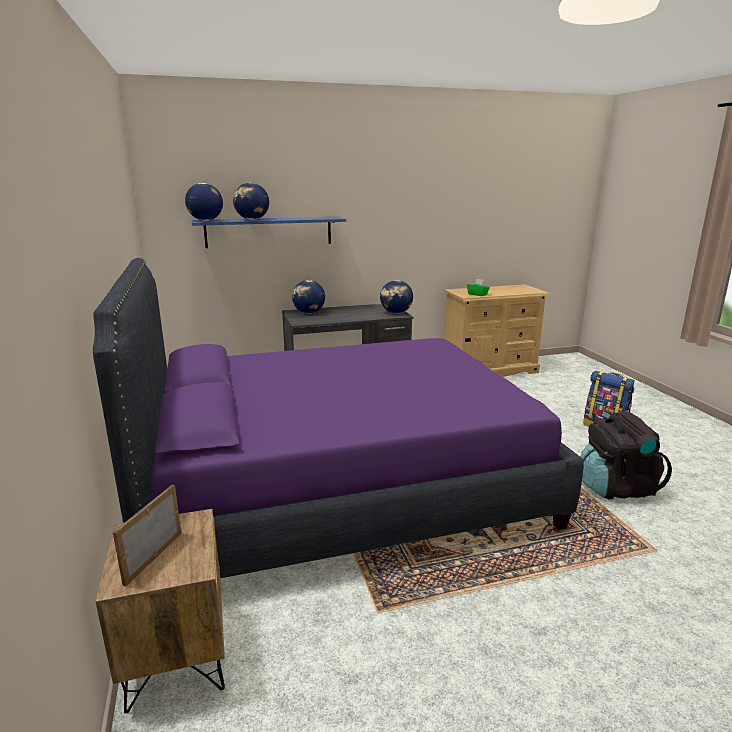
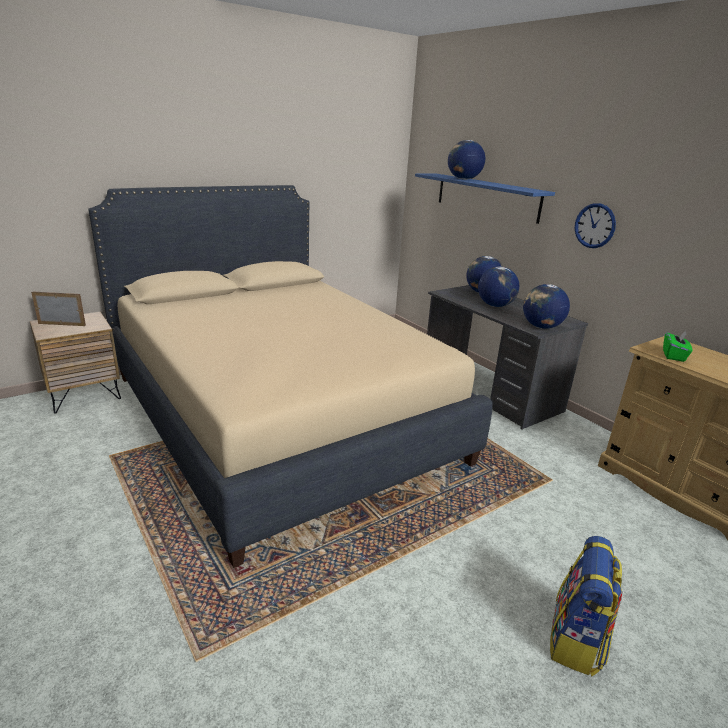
camera: 70 degrees right, 5 degrees up
purple bed [93,258,584,578] -> beige bed [88,185,493,568]
globe [185,183,223,221] -> globe moved to [478,267,519,307]
black backpack [581,411,672,500] -> none
none -> wall clock [575,203,616,248]

